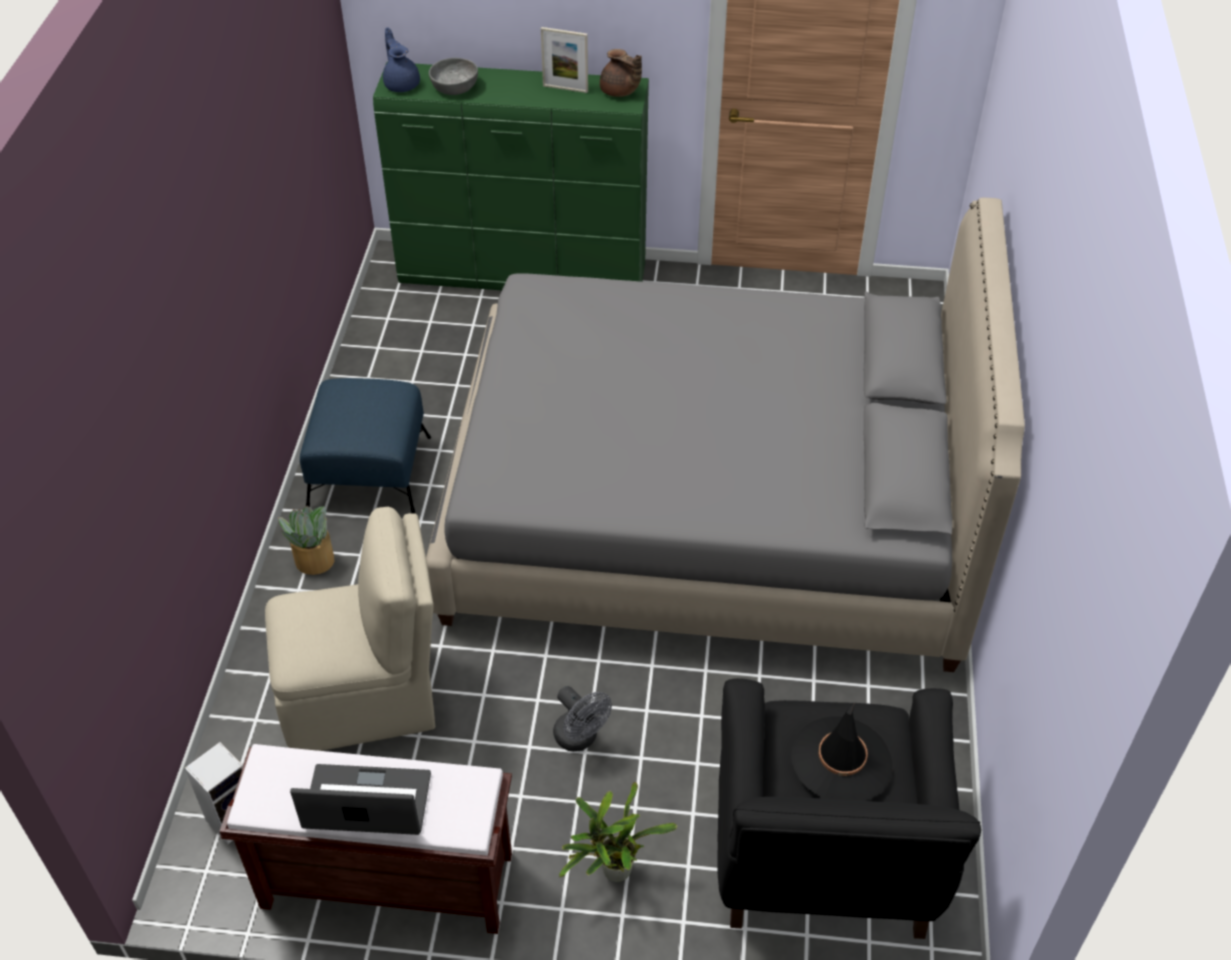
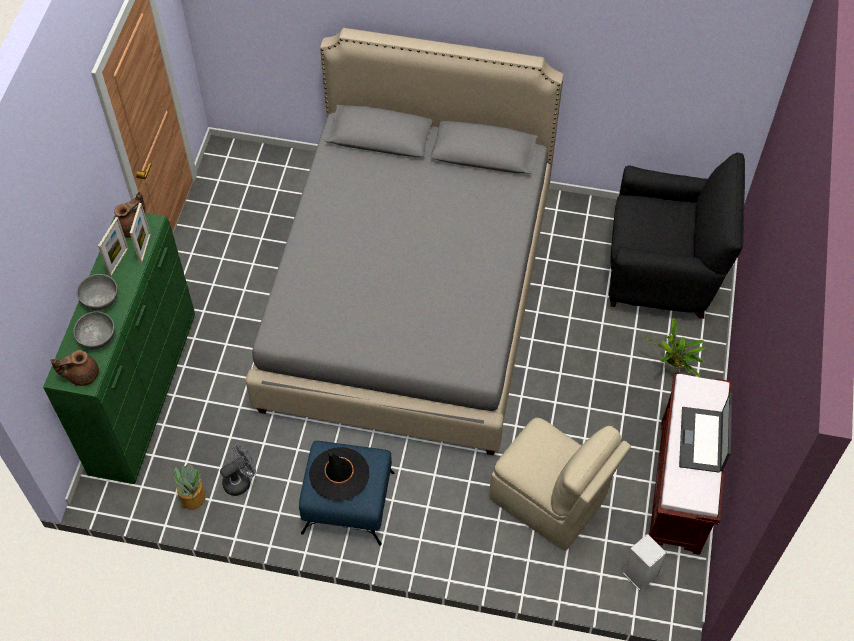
camera: 85 degrees left, 10 degrees up
beige chair [265,507,435,751] -> beige chair turned 135 degrees clockwise [490,418,631,551]
potted plant [278,506,334,575] -> potted plant moved to [173,464,206,510]
blue teapot [383,28,420,92] -> brown teapot [51,350,99,386]
grey fan [553,686,612,752] -> grey fan moved to [220,445,256,496]
black hat [791,704,893,801] -> black hat moved to [309,447,369,501]
none -> grey bowl [77,274,118,311]
none -> picture frame [130,203,151,264]

